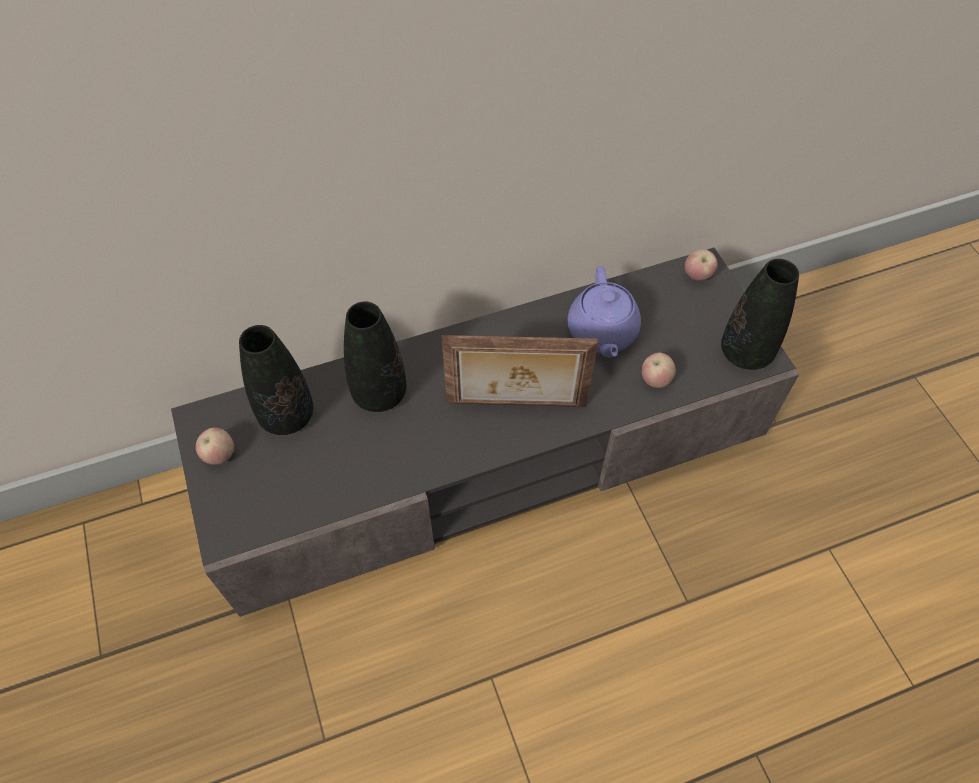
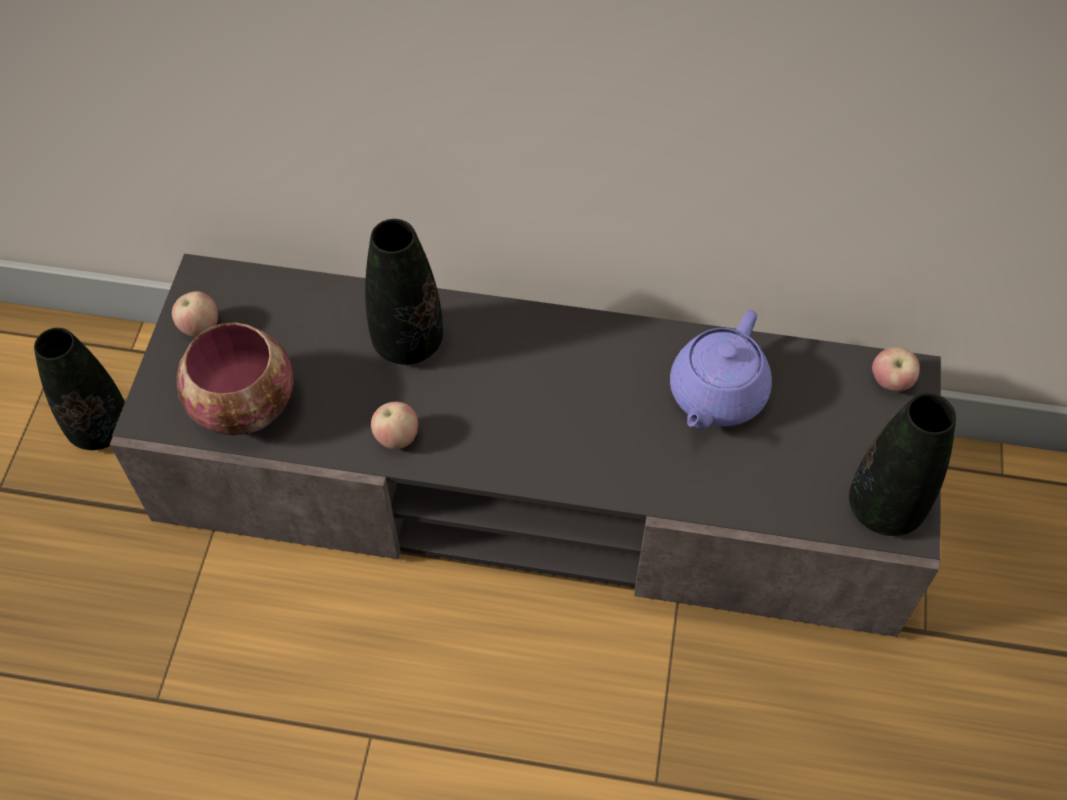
camera: 30 degrees right, 0 degrees up
black vase [239,325,313,435] -> black vase moved to [34,328,125,450]
picture frame [441,335,598,407] -> none
apple [642,352,676,388] -> apple moved to [371,402,418,449]
none -> bowl [177,323,294,436]

